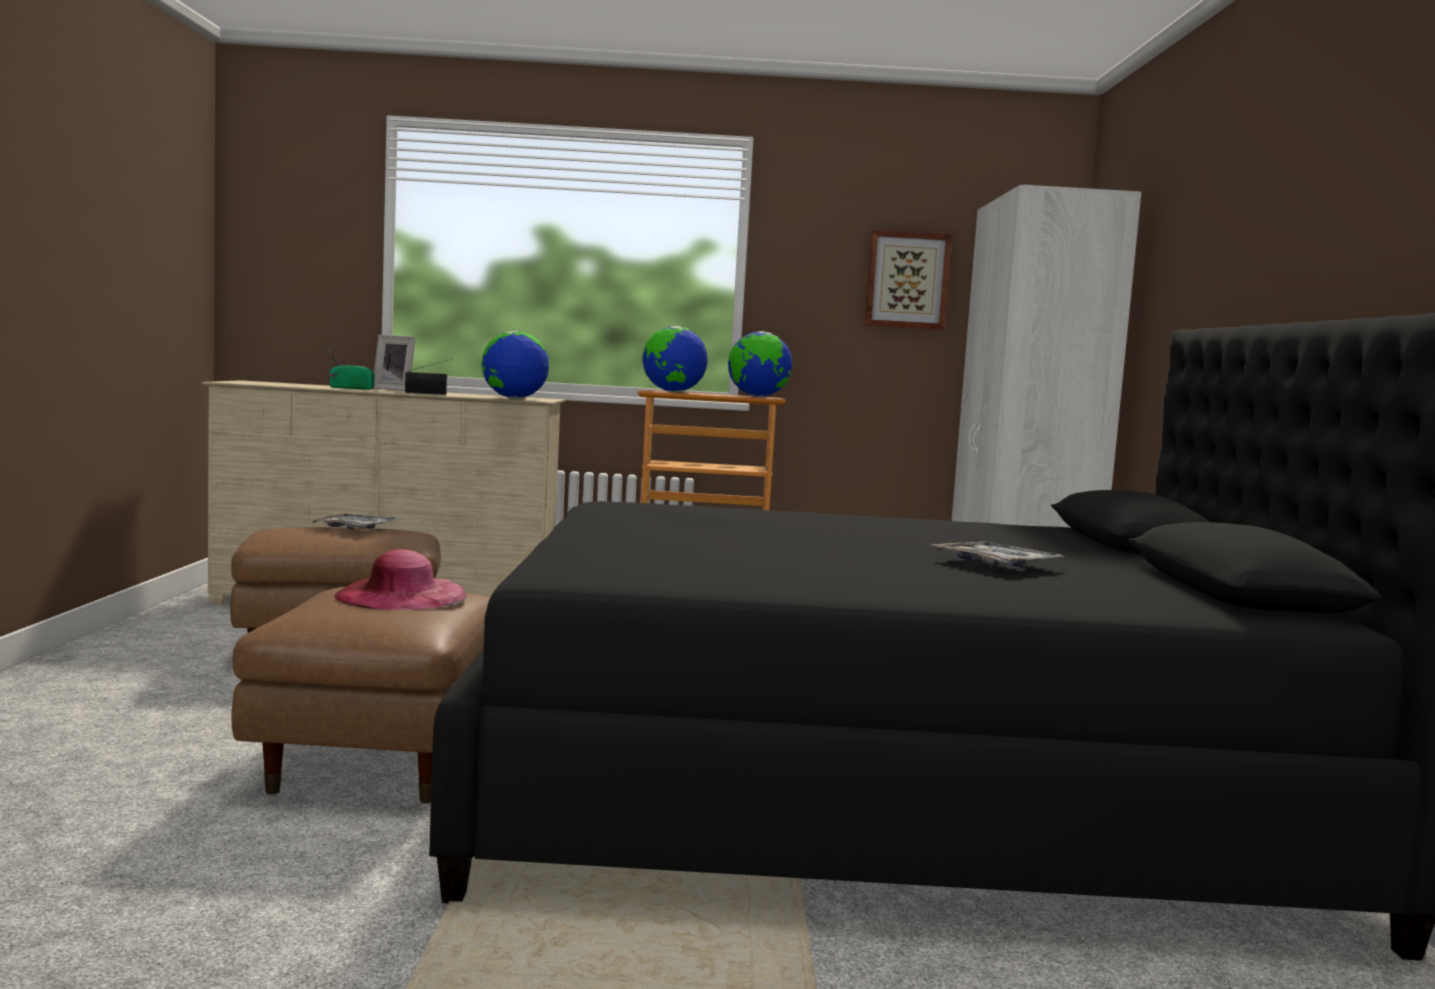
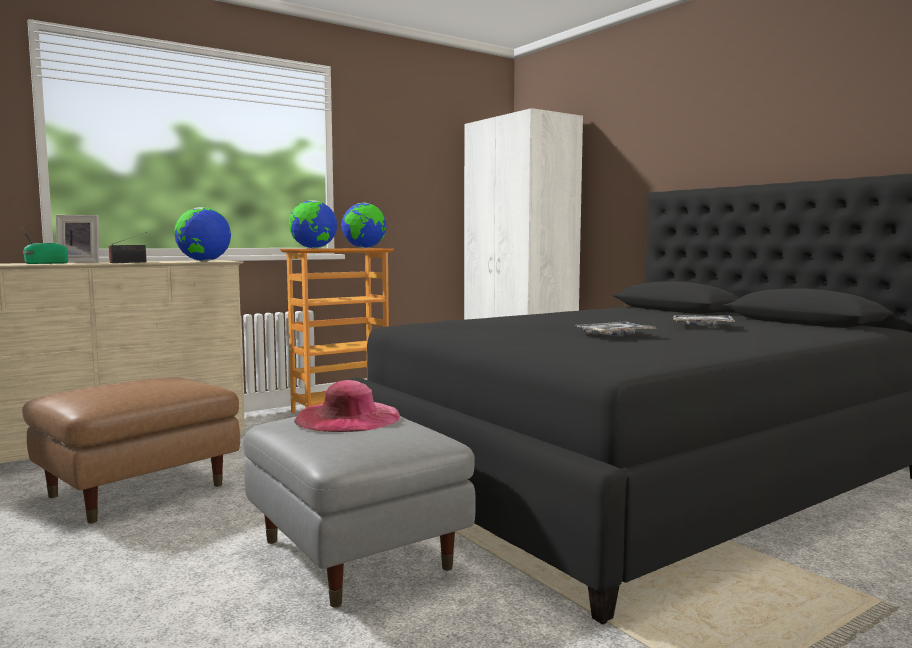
camera: 35 degrees left, 0 degrees up
brown ottoman [231,587,491,804] -> grey ottoman [243,416,476,608]
tray [311,513,399,530] -> tray moved to [576,322,657,335]
picture [865,230,952,330] -> none

